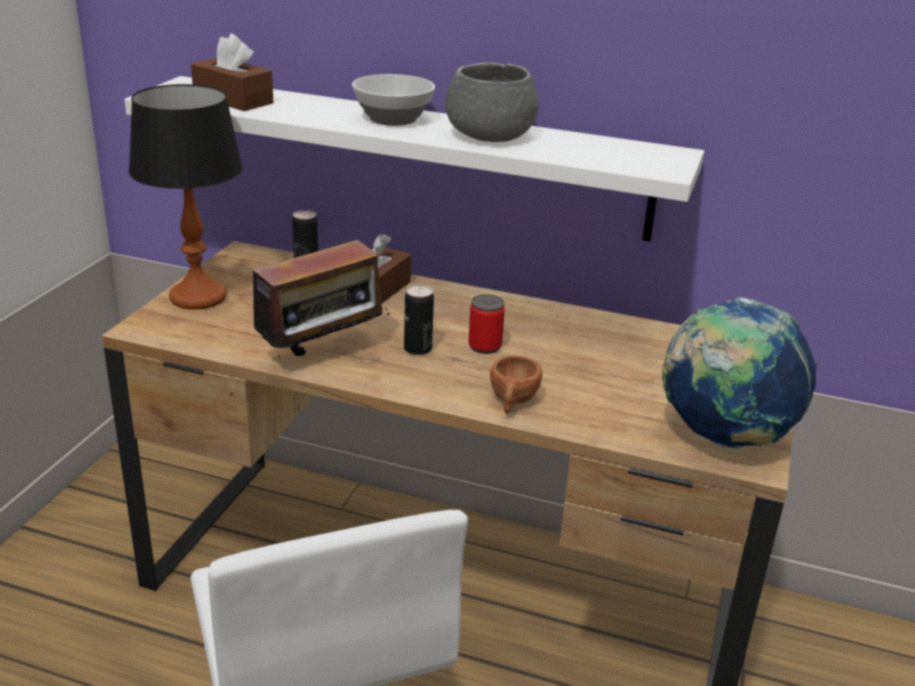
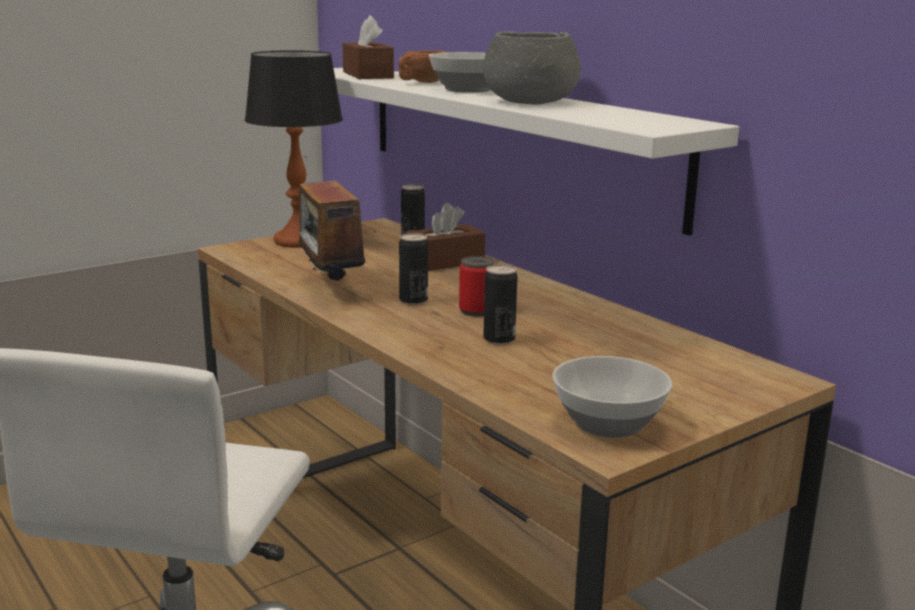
camera: 35 degrees right, 10 degrees down
radio [239,233,389,360] -> radio turned 75 degrees clockwise [278,157,375,281]
brown cup [490,356,542,414] -> brown cup moved to [399,50,445,83]
globe [662,297,819,448] -> bowl [552,356,672,438]
none -> can [483,265,517,344]

